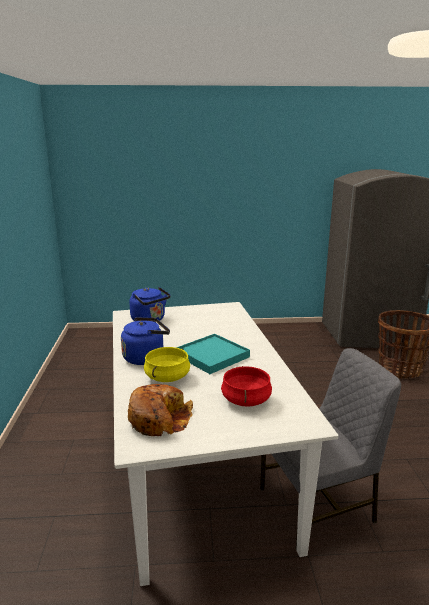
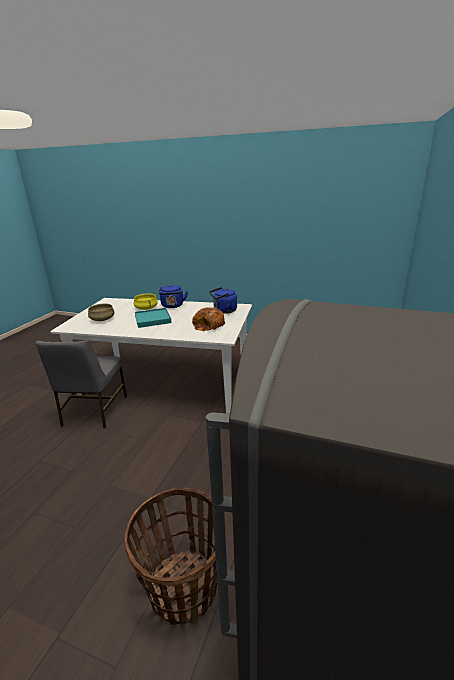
camera: 115 degrees right, 5 degrees up
bread [128,384,193,436] -> bread moved to [192,307,225,332]
red cooking pot [221,366,272,407] -> beige cooking pot [88,304,115,321]

